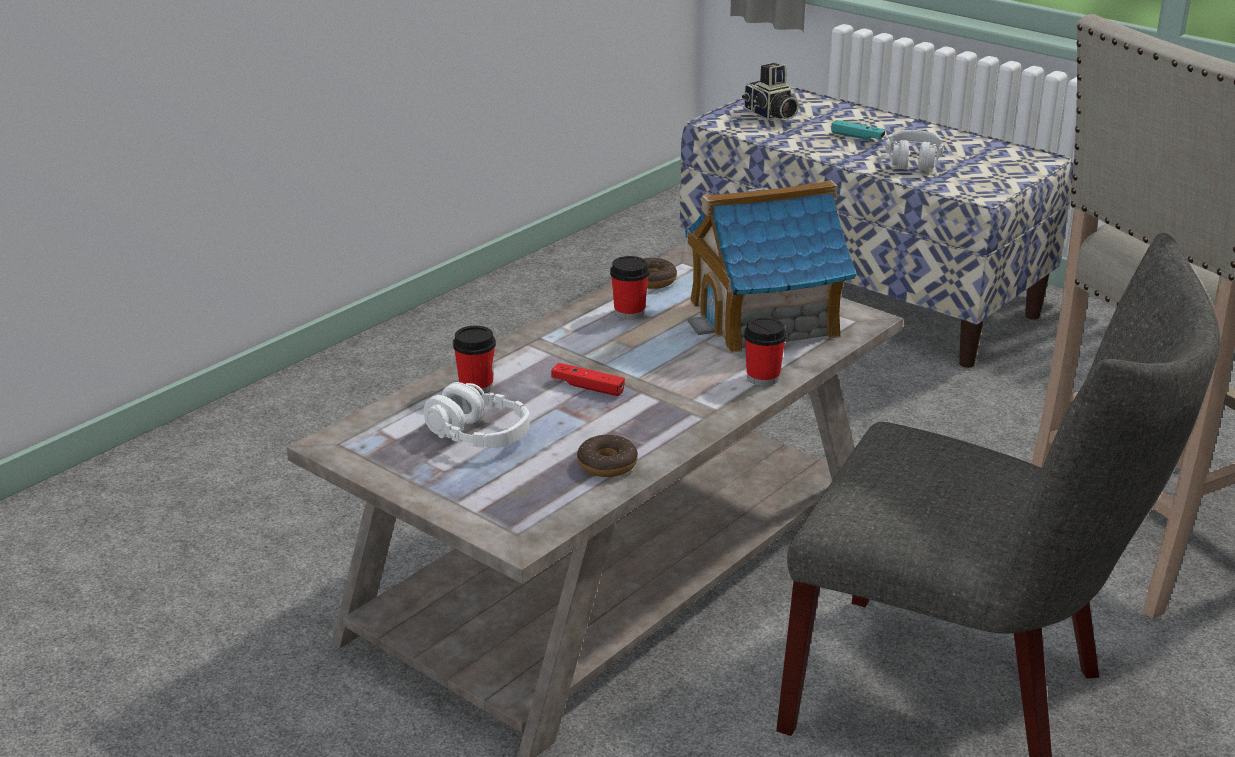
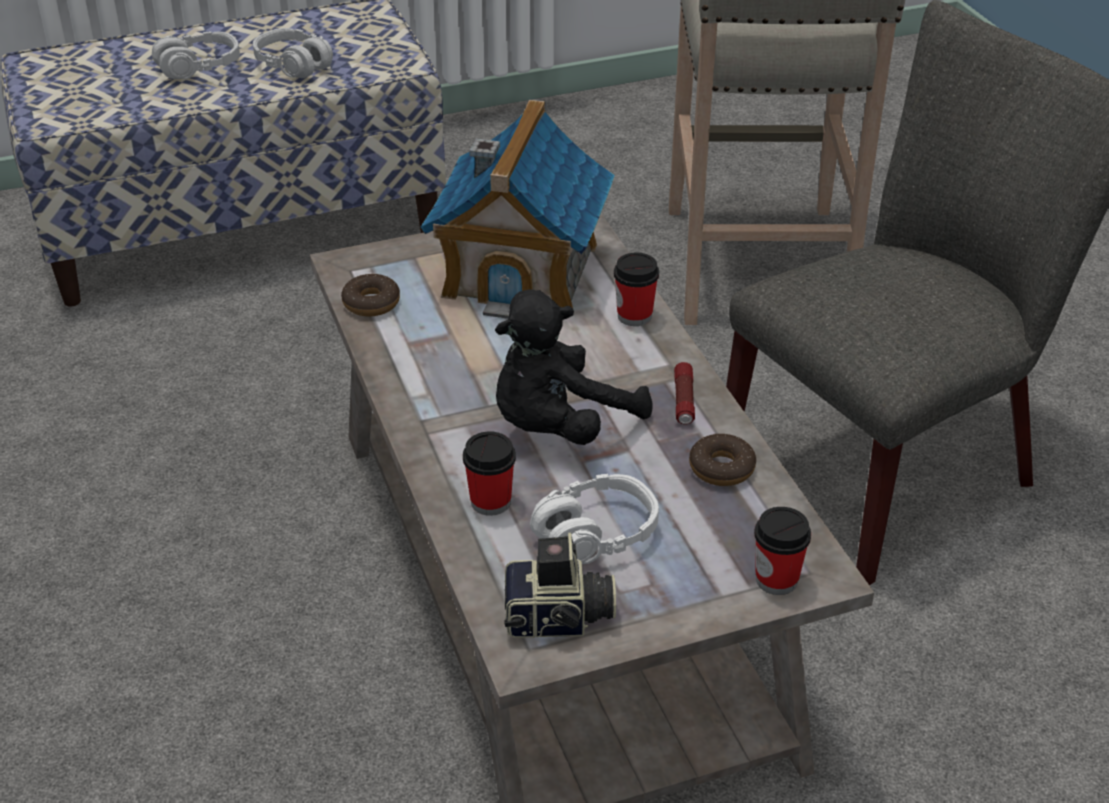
camera: 60 degrees left, 10 degrees up
red game controller [551,363,625,396] -> black plush toy [495,289,653,445]
cup [610,256,649,320] -> cup moved to [754,507,811,595]
camera [742,63,799,120] -> camera moved to [504,533,616,638]
turquoise game controller [831,120,885,140] -> grey headphones [152,31,240,79]
none -> flashlight [674,362,695,425]

